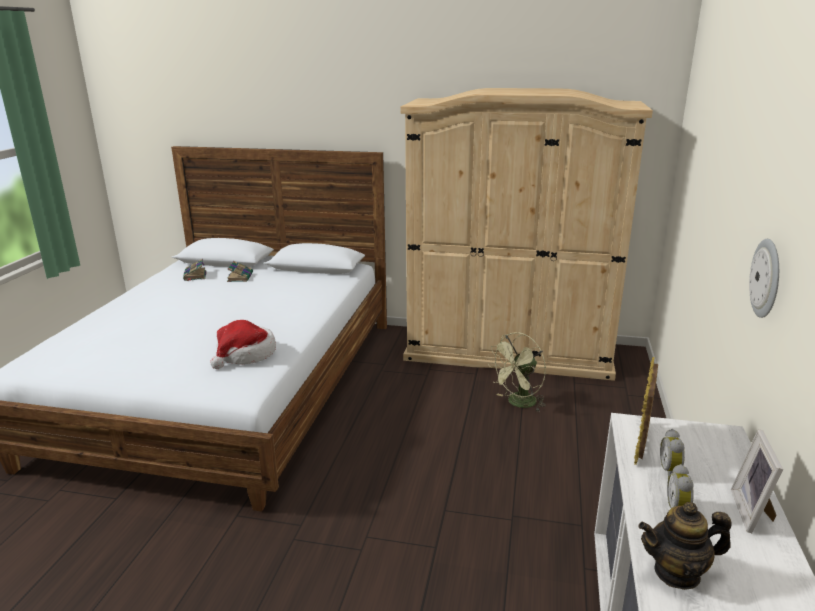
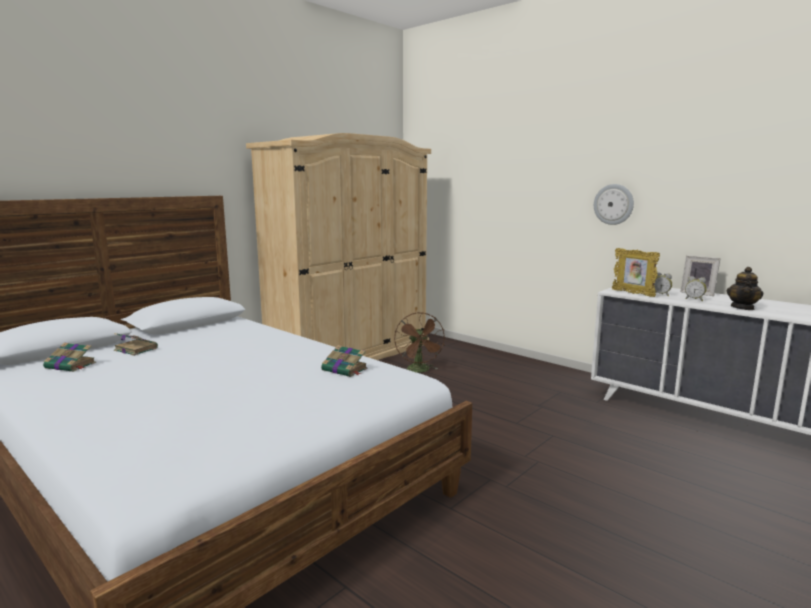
camera: 60 degrees left, 10 degrees down
hat [210,320,276,369] -> book [321,345,368,377]
green fan [488,332,546,412] -> brown fan [394,312,445,372]

